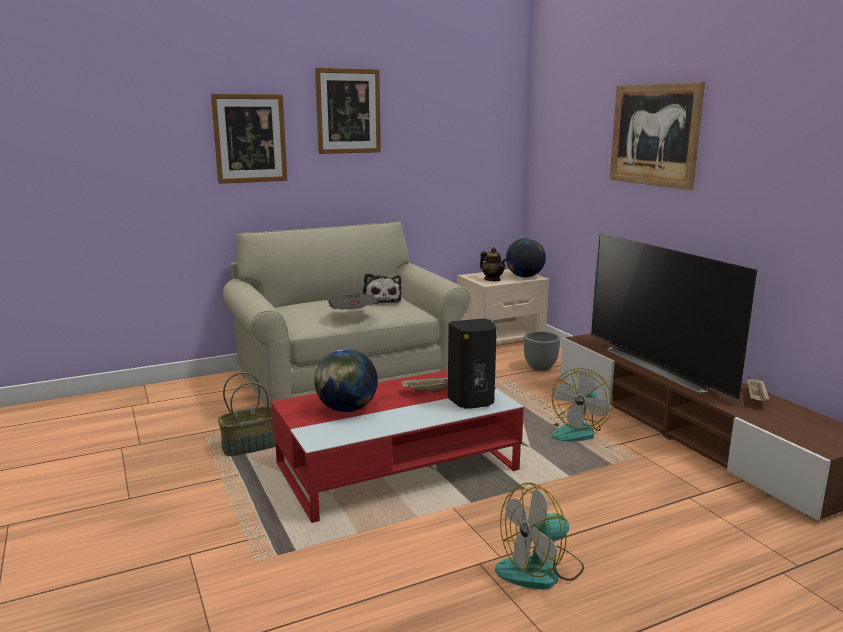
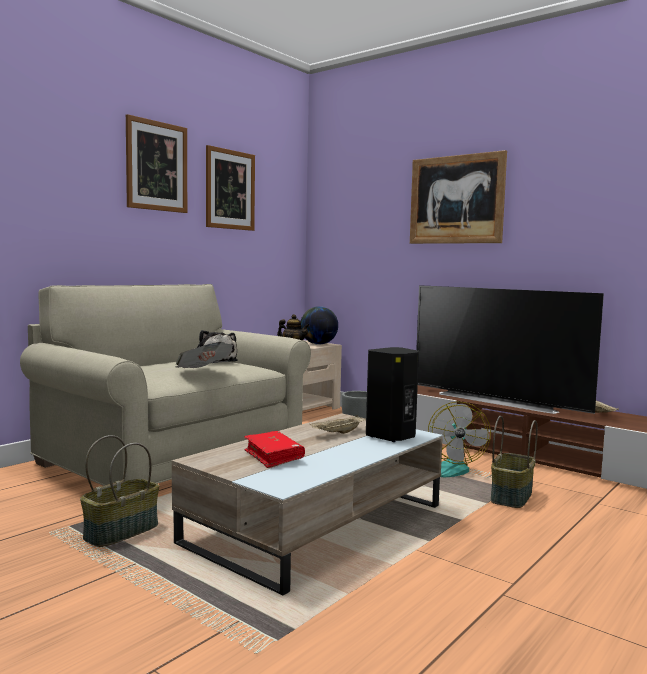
camera: 25 degrees left, 10 degrees down
picture [211,94,287,184] -> picture moved to [206,145,255,231]
red coffee table [271,370,524,523] -> beige coffee table [172,414,443,595]
globe [314,349,378,412] -> red book [244,431,305,468]
fan [495,483,584,590] -> none
none -> basket [491,416,538,508]

